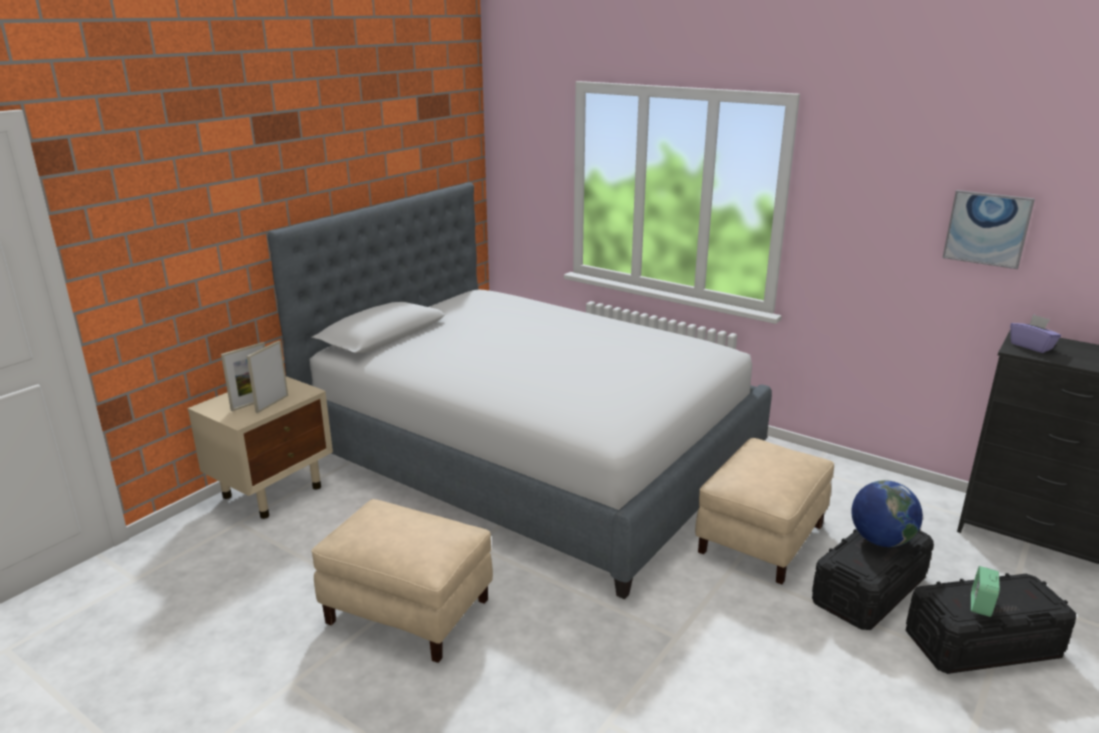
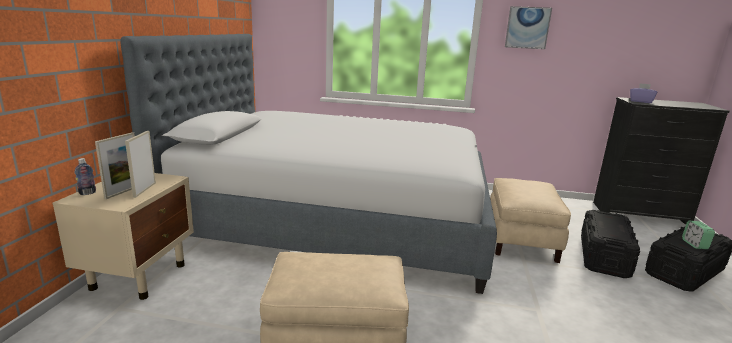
camera: 25 degrees left, 5 degrees down
globe [852,480,923,547] -> none
picture [942,190,1035,269] -> picture moved to [505,6,552,49]
none -> bottle [75,158,96,195]

